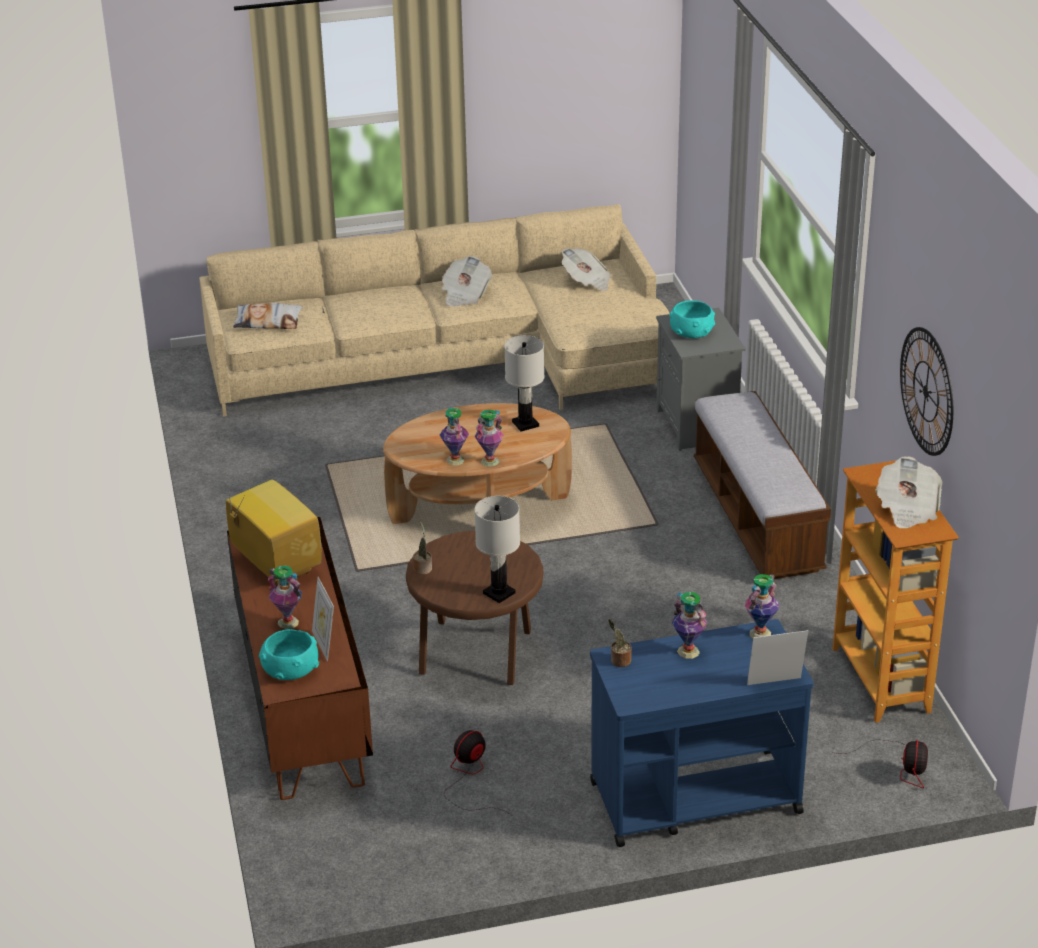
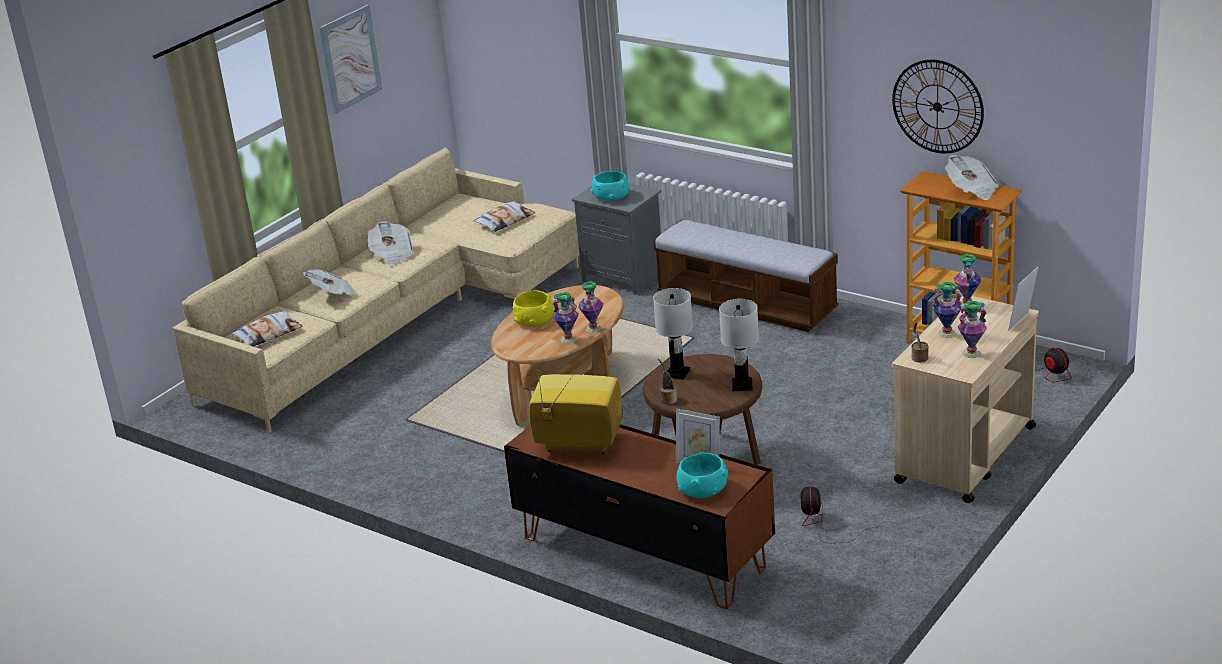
camera: 40 degrees left, 5 degrees down
vase [268,566,302,629] -> vase moved to [957,301,987,358]
white table lamp [504,335,544,432] -> white table lamp moved to [653,288,693,380]
newspaper [562,248,611,291] -> newspaper moved to [303,269,358,295]
blue cart [590,619,814,847] -> beige cart [892,295,1039,503]
none -> picture [319,5,382,114]
none -> pillow [474,201,535,232]
none -> yellow bowl [513,291,554,327]

